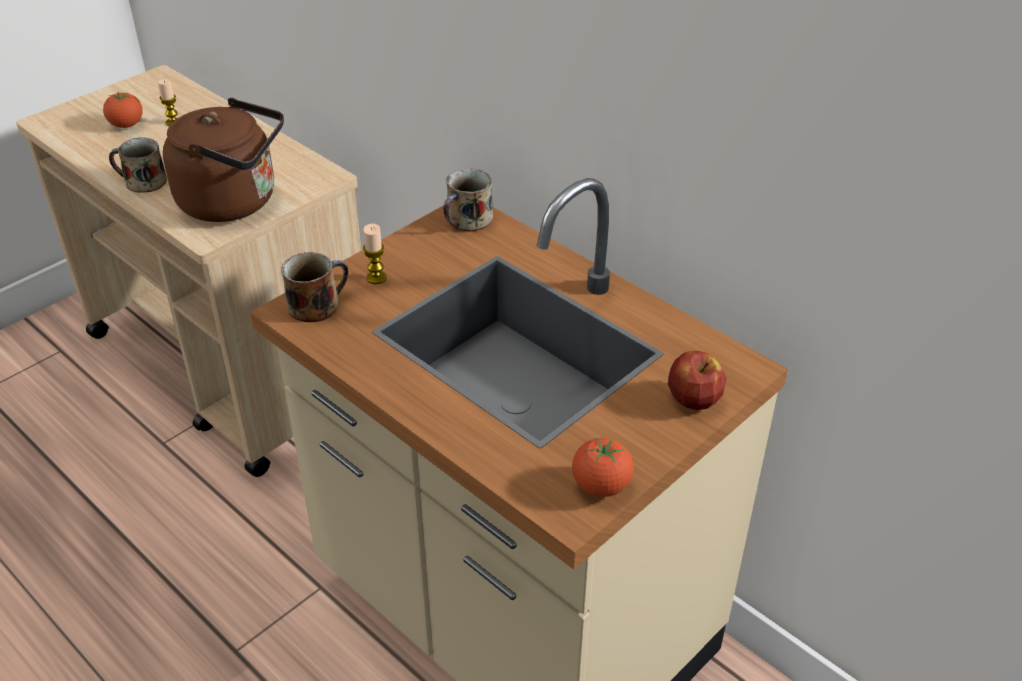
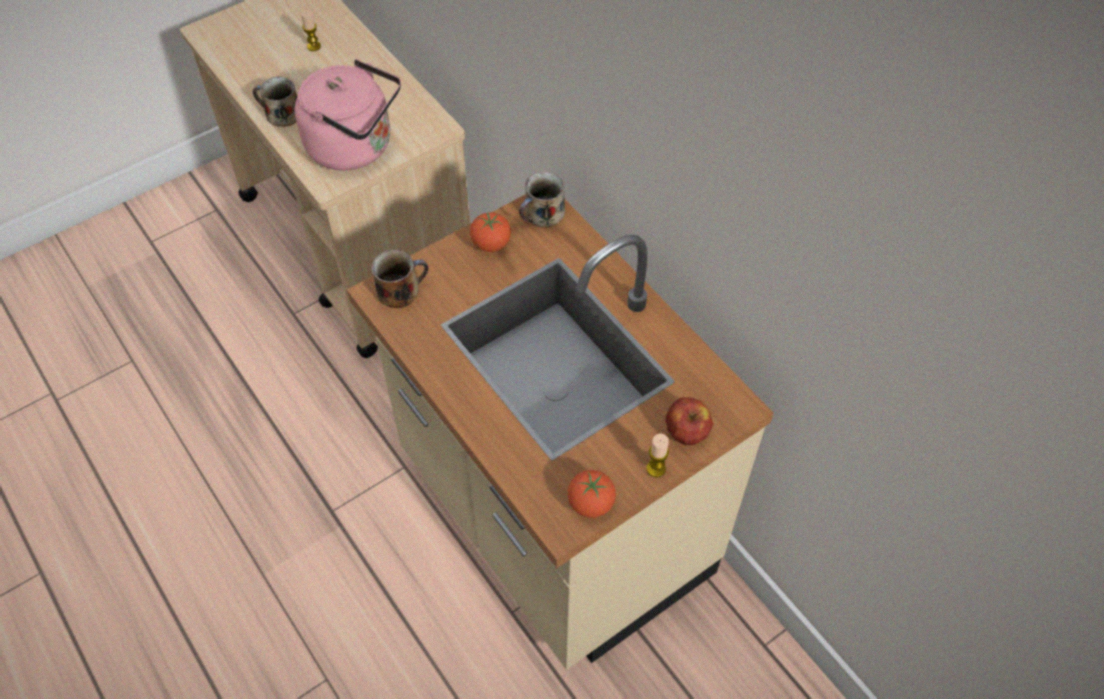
camera: 10 degrees right, 15 degrees up
tomato [103,92,143,128] -> tomato moved to [470,212,511,252]
brown kettle [163,98,284,222] -> pink kettle [295,59,401,171]
candle [363,224,387,284] -> candle moved to [647,434,669,478]

